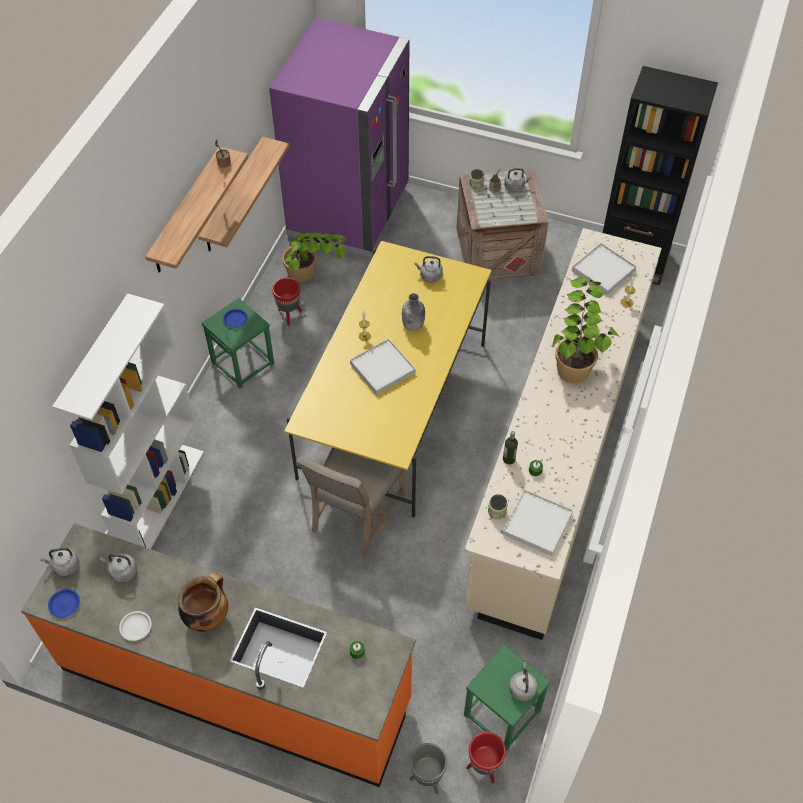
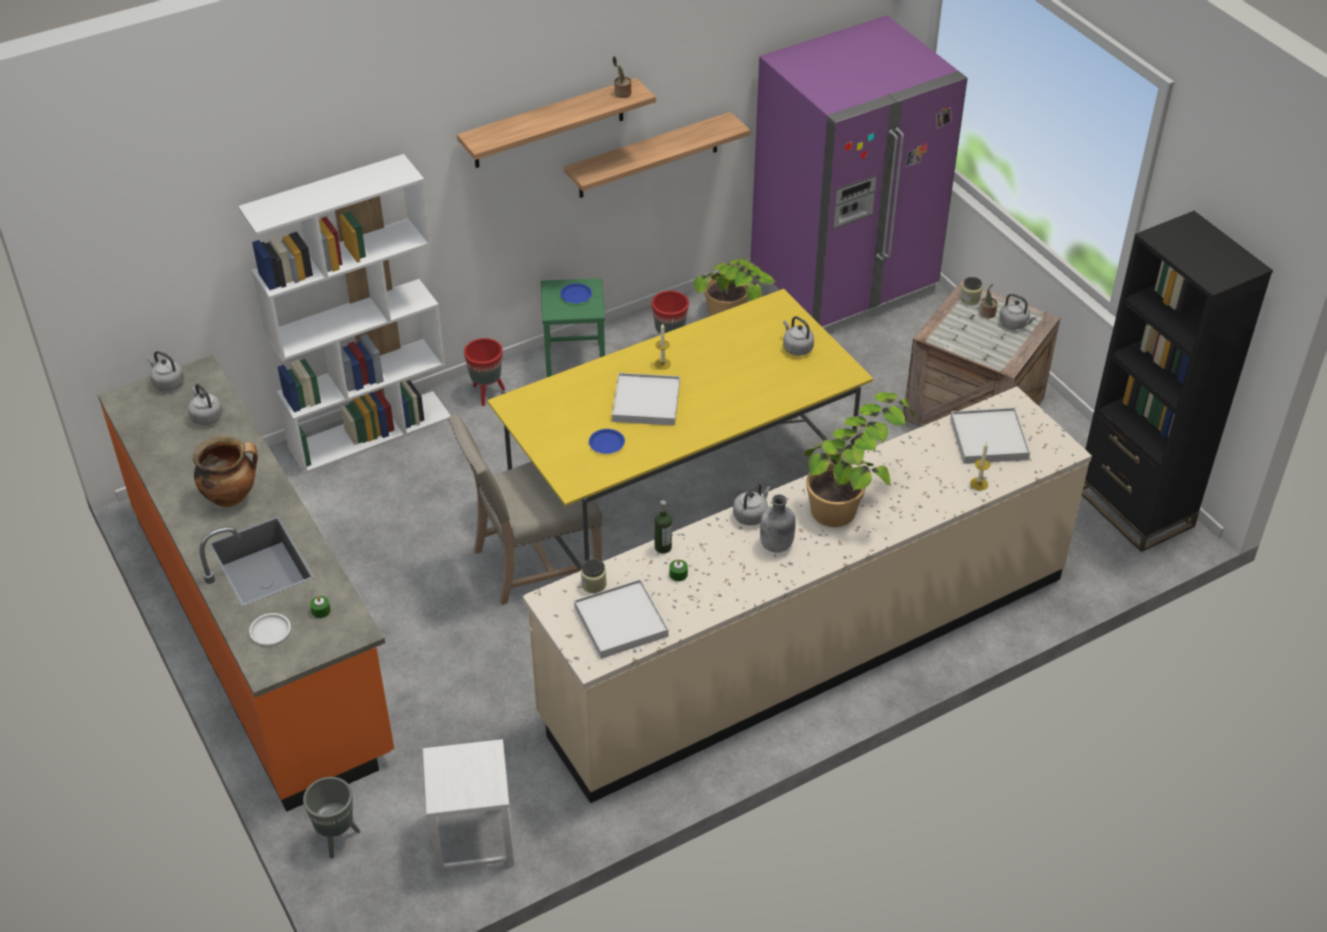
camera: 40 degrees right, 10 degrees down
blue plate [48,589,80,618] -> blue plate moved to [589,429,625,454]
white plate [119,611,151,641] -> white plate moved to [249,613,291,645]
grey bottle [402,293,425,331] -> grey bottle moved to [760,494,796,552]
green stool [464,645,551,752] -> white stool [423,739,514,874]
red planter [466,732,506,783] -> red planter moved to [464,338,505,406]
grey kettle [509,662,537,701] -> grey kettle moved to [733,483,771,526]

